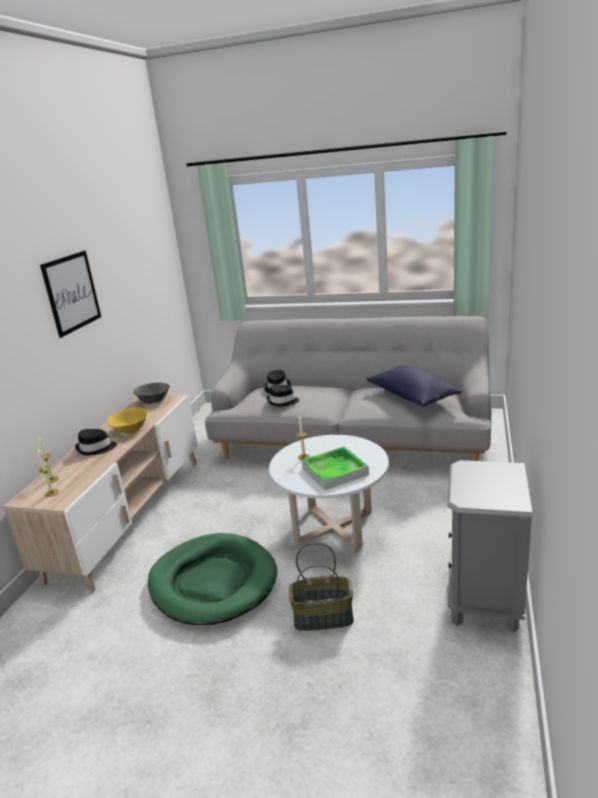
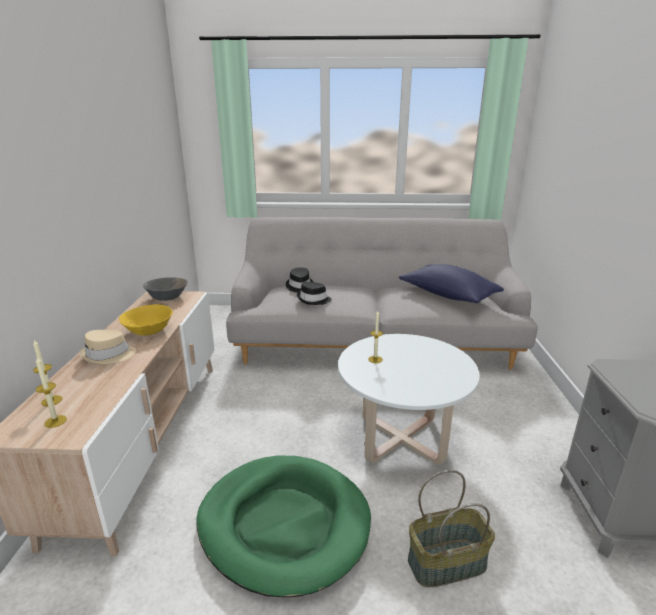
camera: 15 degrees left, 0 degrees up
picture [40,251,101,338] -> none
black hat [75,429,117,455] -> beige hat [79,330,136,365]
tray [302,447,369,490] -> none

